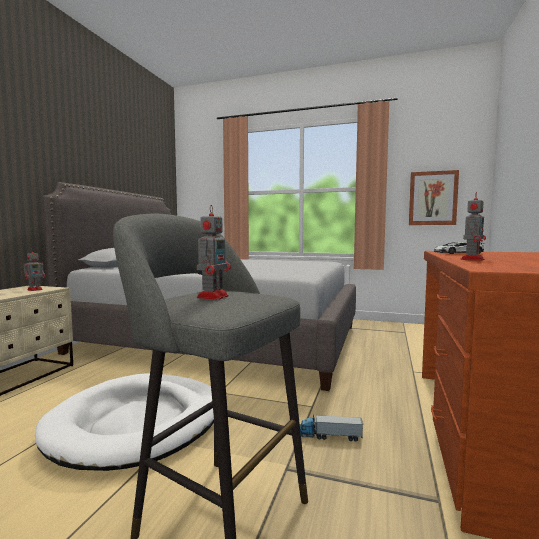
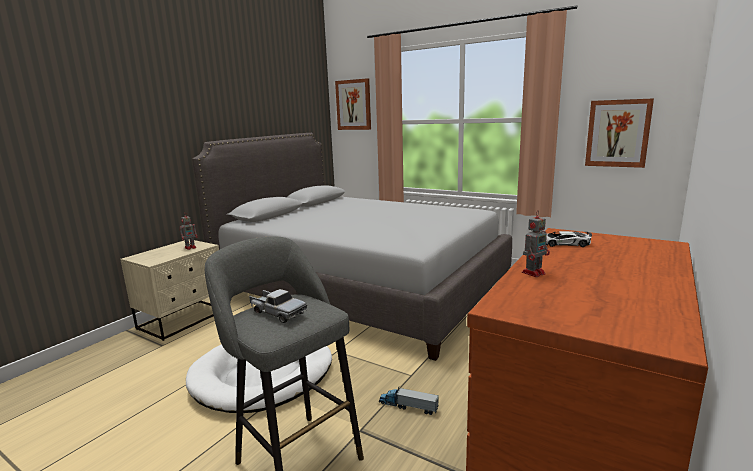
camera: 15 degrees right, 10 degrees up
toy robot [197,205,231,300] -> toy truck [249,289,307,323]
none -> picture [335,78,371,130]

